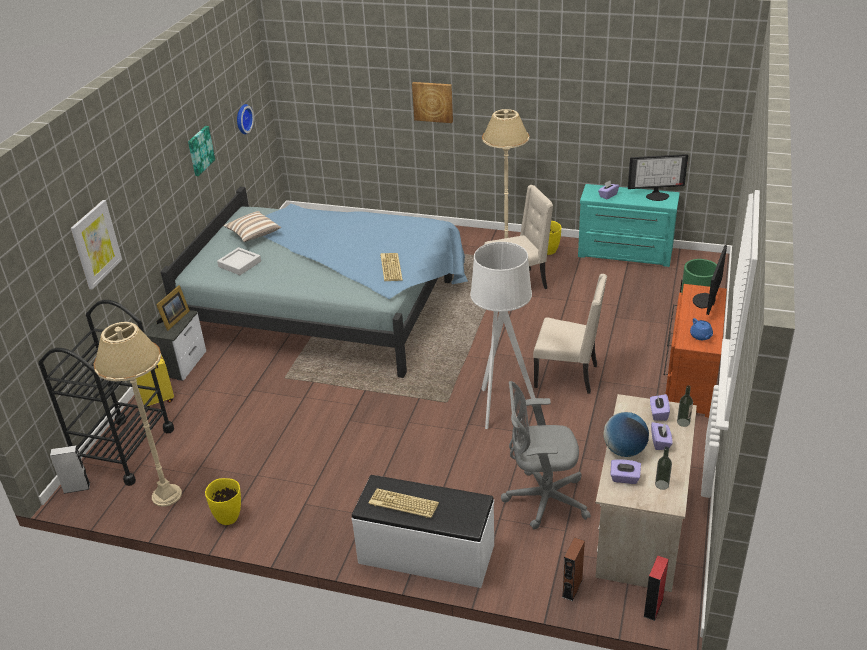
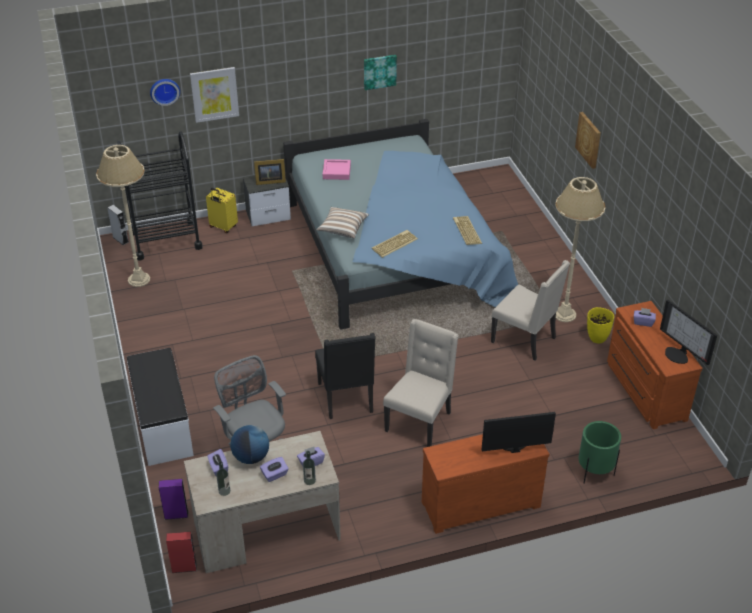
camera: 55 degrees right, 5 degrees up
yellow vase [205,478,241,525] -> none
grey tray [217,247,261,275] -> pink tray [323,159,351,180]
pillow [224,211,281,242] -> pillow moved to [316,207,369,239]
wall clock [237,104,254,134] -> wall clock moved to [150,79,180,106]
keyboard [369,488,439,518] -> keyboard moved to [453,216,482,245]
white floor lamp [470,242,535,429] -> black chair [315,333,376,419]
beige chair [533,274,607,394] -> beige chair turned 135 degrees counterclockwise [383,319,458,447]
brown speaker [562,537,585,601] -> purple speaker [159,479,188,520]
turquoise dresser [578,184,680,267] -> brown dresser [607,301,703,429]
blue teapot [690,318,713,340] -> none

